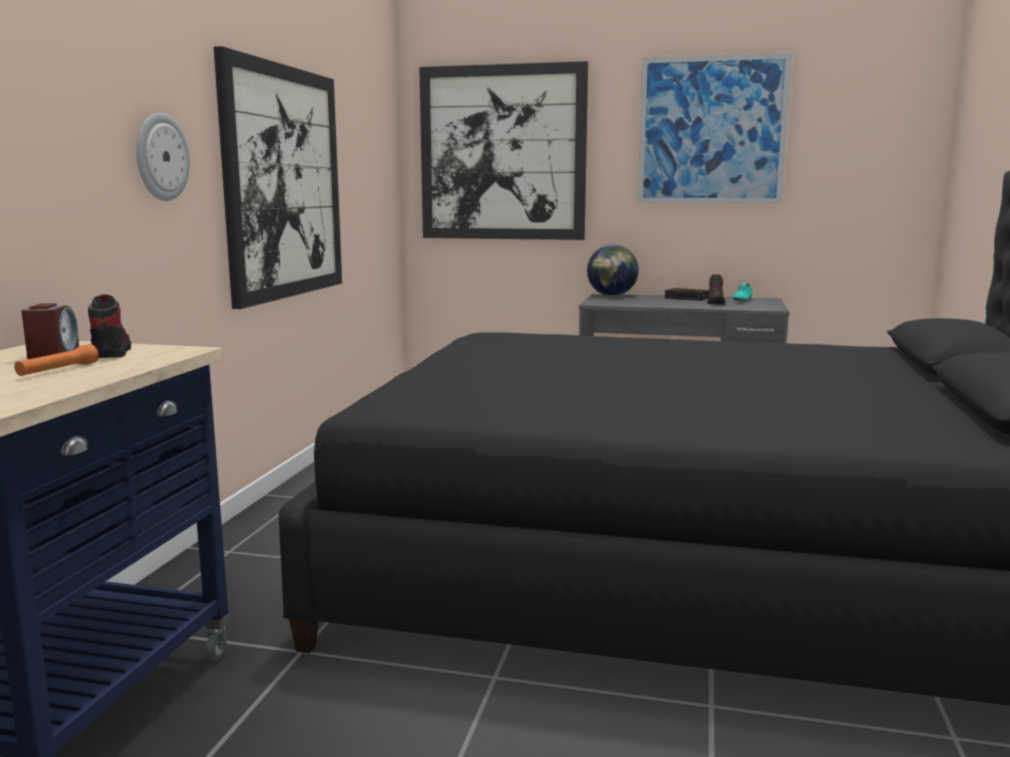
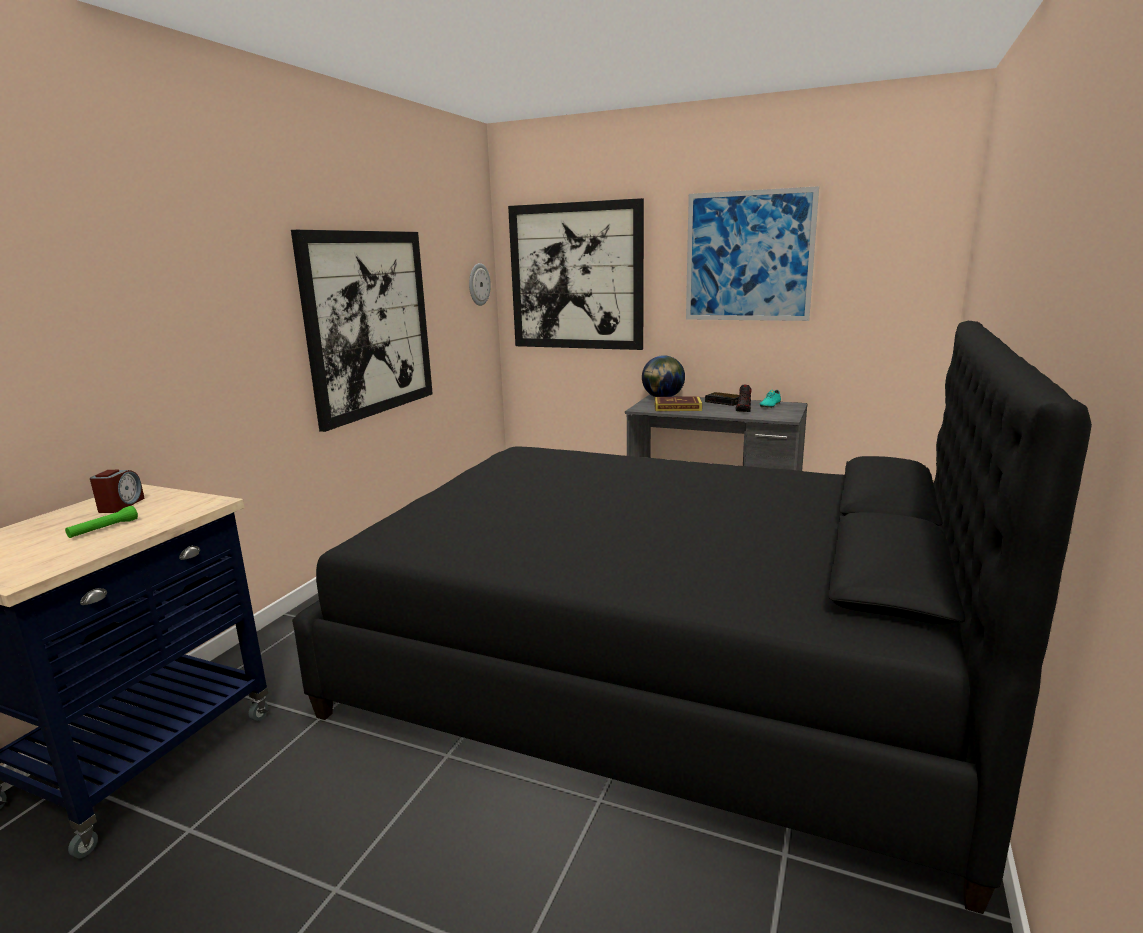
camera: 10 degrees right, 5 degrees up
orange flashlight [14,344,99,376] -> green flashlight [65,506,138,538]
shoe [88,294,131,358] -> none
wall clock [136,113,190,201] -> wall clock moved to [469,263,491,306]
none -> book [654,396,702,411]

